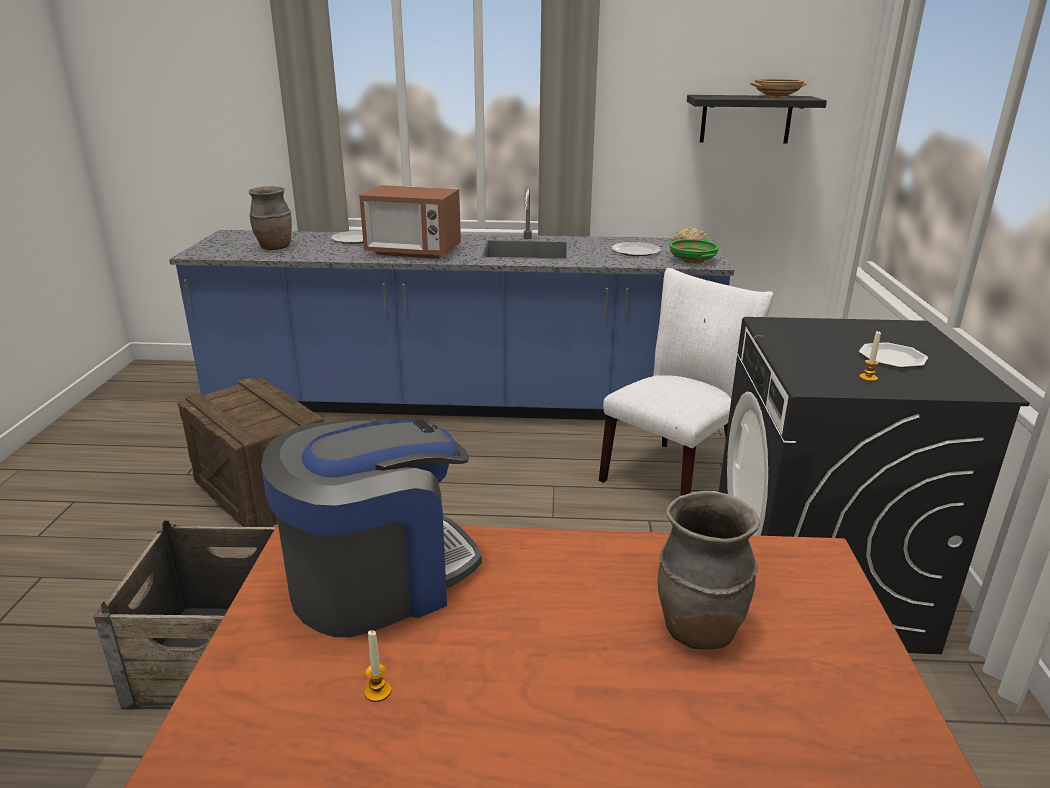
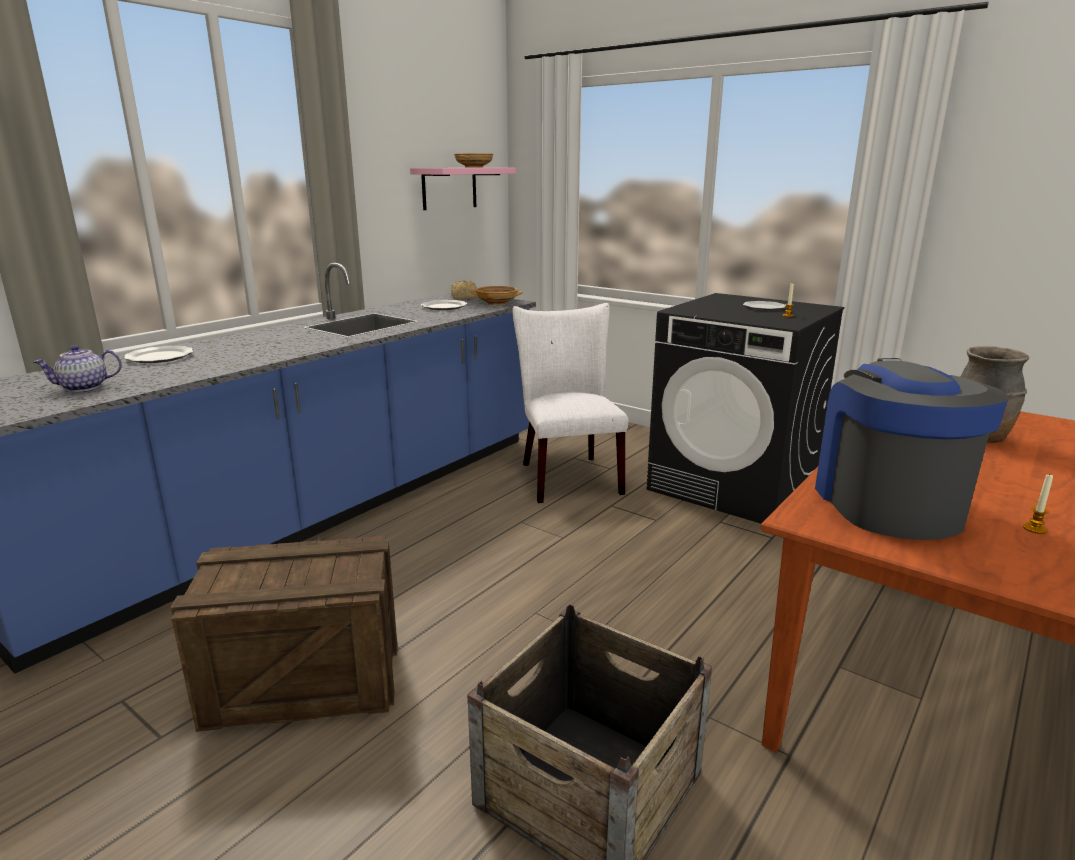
camera: 55 degrees left, 5 degrees down
brown vase [248,186,292,250] -> teapot [33,345,122,392]
microwave [359,185,461,259] -> none
green bowl [669,239,719,264] -> beige bowl [471,286,523,305]
black shelf [687,95,827,144] -> pink shelf [410,168,516,210]

